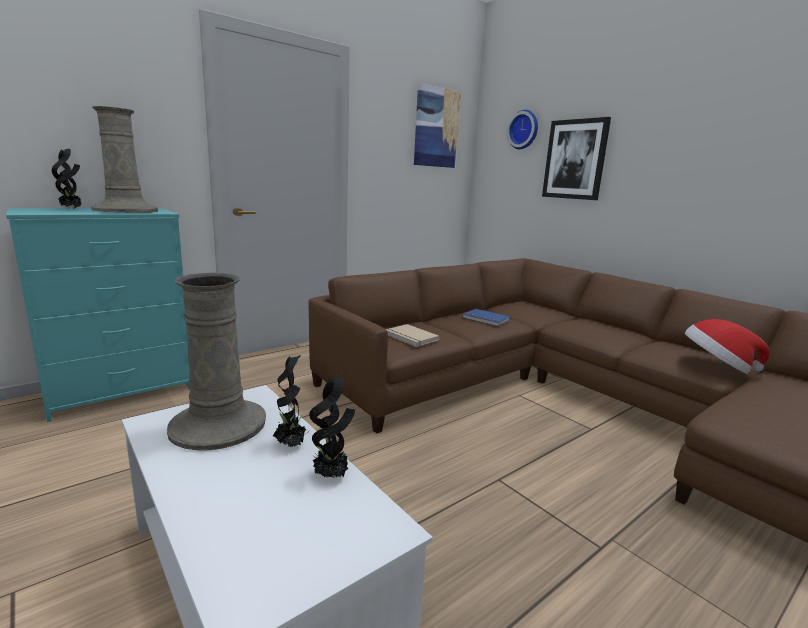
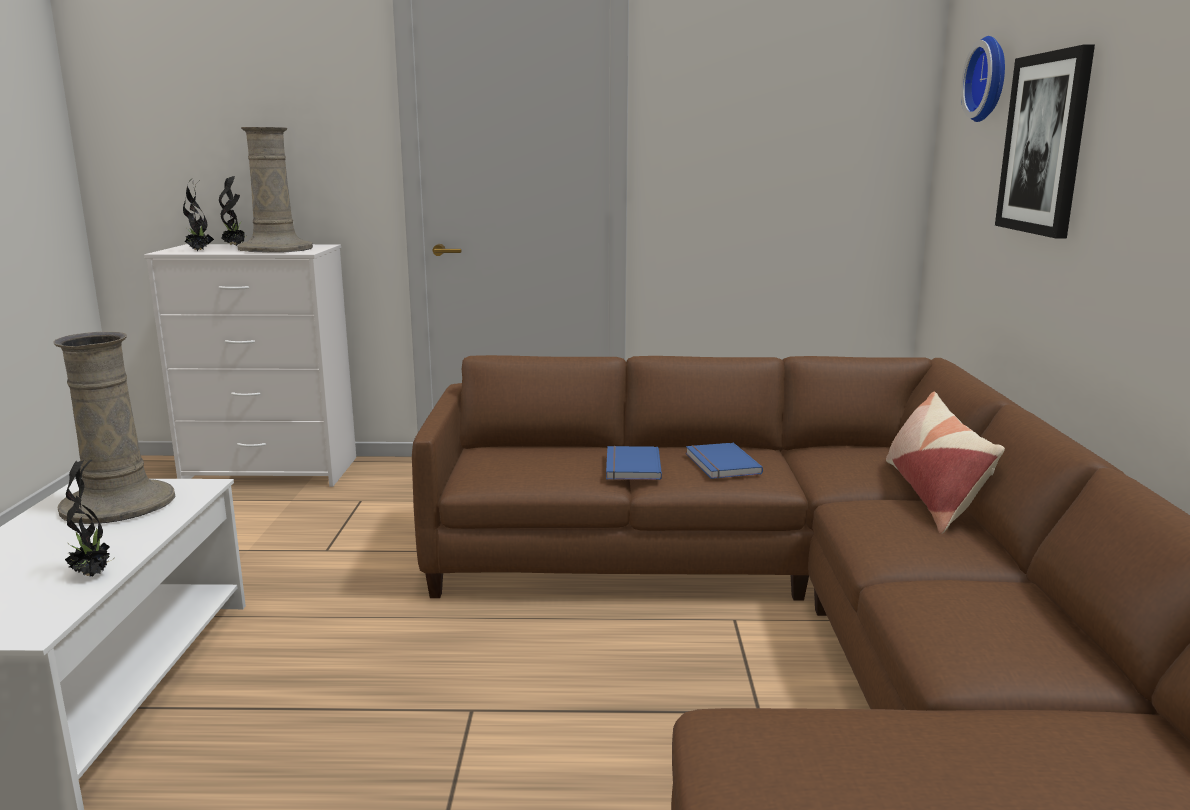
camera: 40 degrees right, 0 degrees up
turquoise dresser [6,208,190,422] -> white dresser [144,244,356,487]
potted plant [273,355,308,448] -> potted plant moved to [183,179,214,251]
beige book [386,324,440,347] -> none
picture [414,83,461,168] -> none
hat [685,319,770,374] -> none
none -> blue book [606,446,662,480]
none -> pillow [886,392,1005,534]

